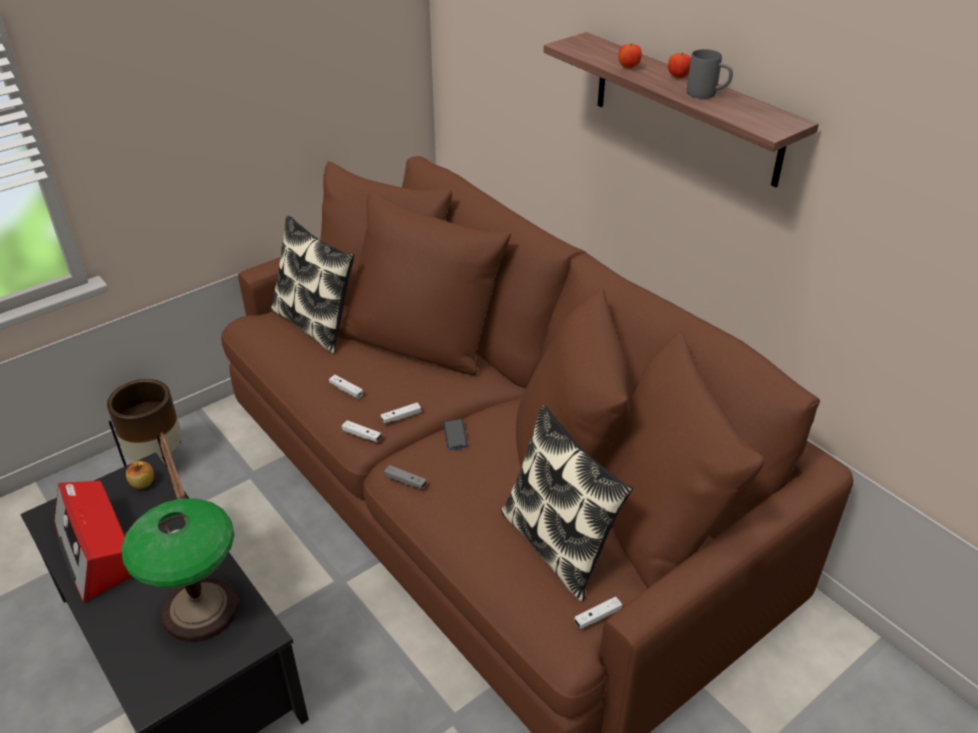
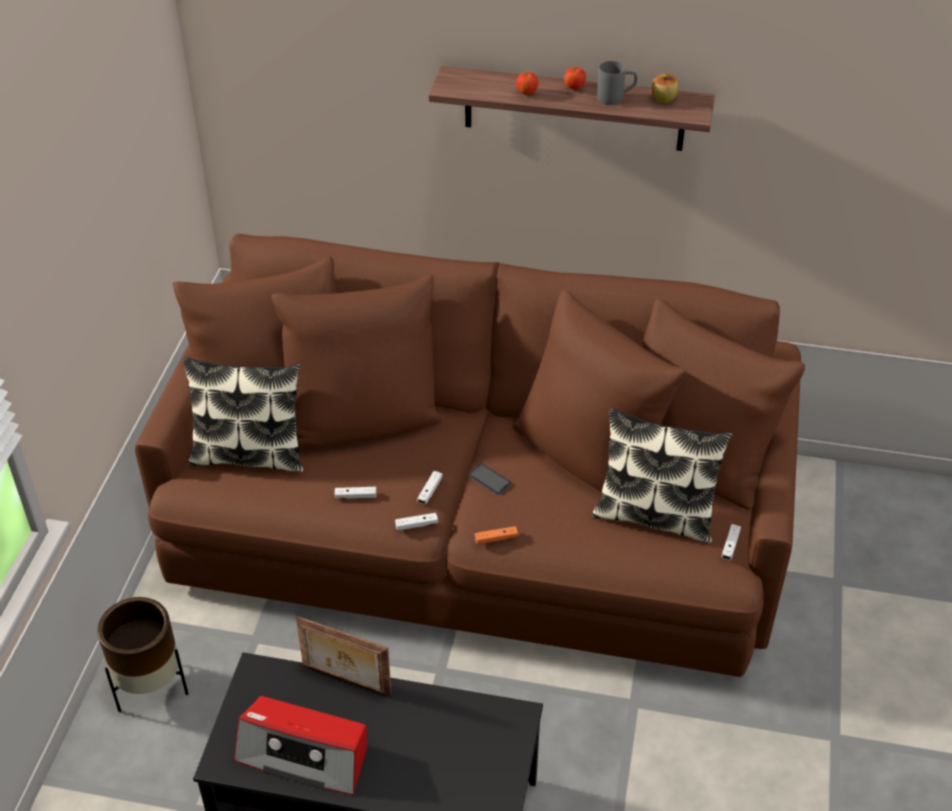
camera: 40 degrees left, 5 degrees up
table lamp [122,498,239,642] -> none
apple [126,461,154,489] -> apple moved to [652,73,678,103]
grey game controller [384,465,427,489] -> orange game controller [475,526,518,544]

